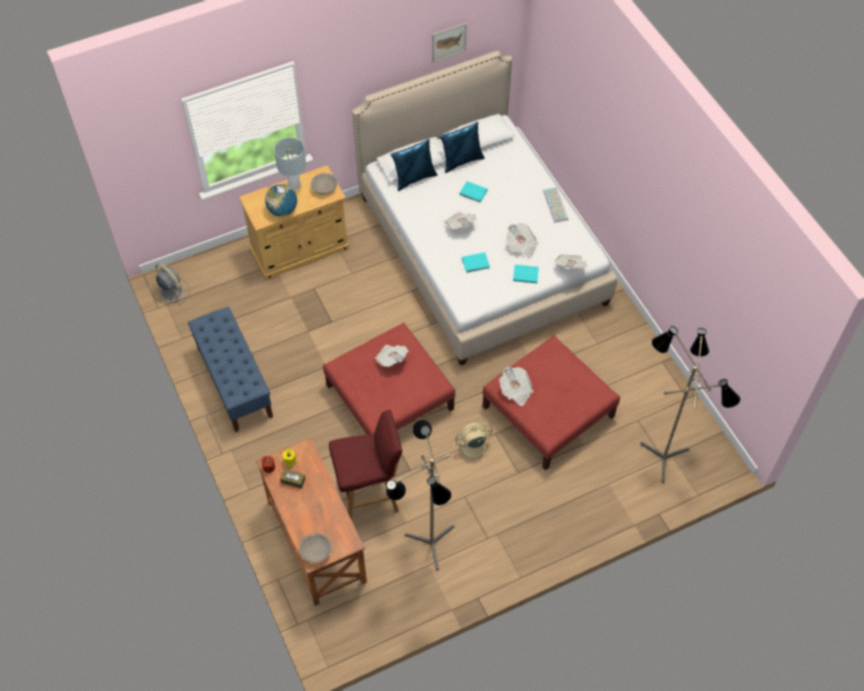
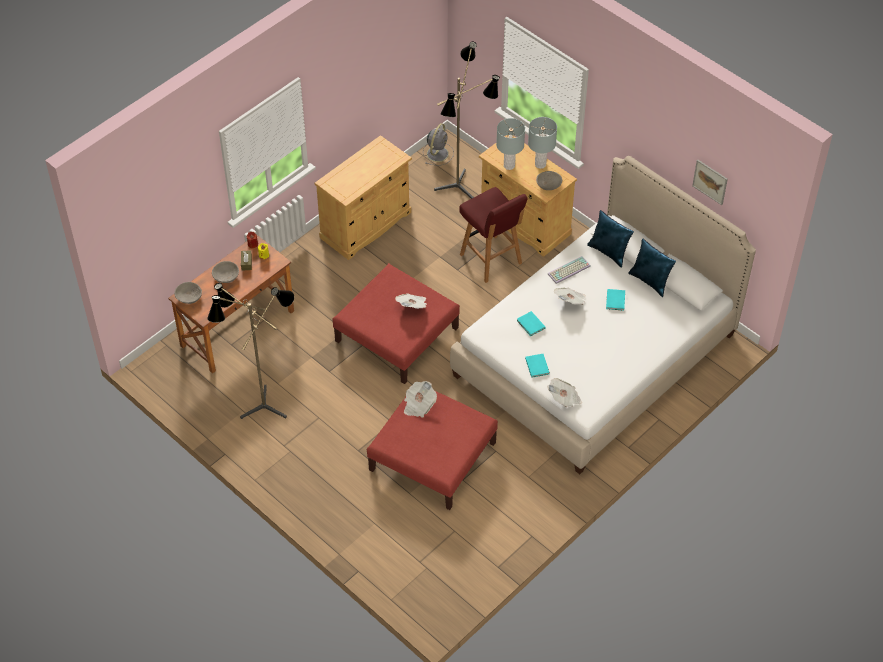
camera: 70 degrees right, 5 degrees down
blue bench [188,307,273,432] -> beige cabinet [315,135,412,260]
globe [265,184,297,216] -> grey table lamp [496,118,525,170]
red stool [329,410,402,520] -> red stool moved to [459,187,528,283]
beige fan [454,423,495,465] -> none
newspaper [506,223,538,258] -> none
keyboard [543,187,569,223] -> keyboard moved to [548,256,590,284]
floor lamp [640,326,741,483] -> floor lamp moved to [434,41,500,199]
none -> grey bowl [212,261,239,283]

